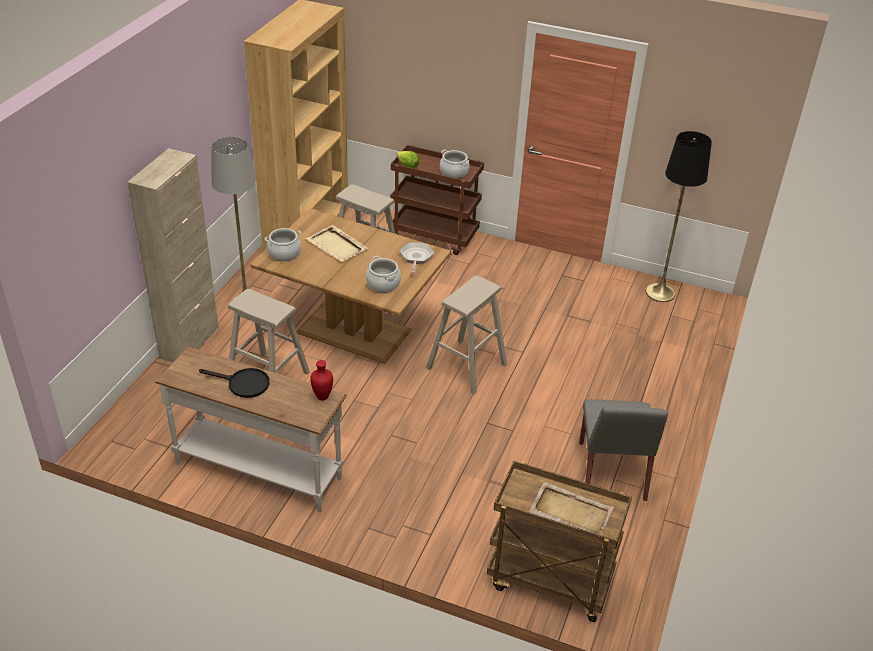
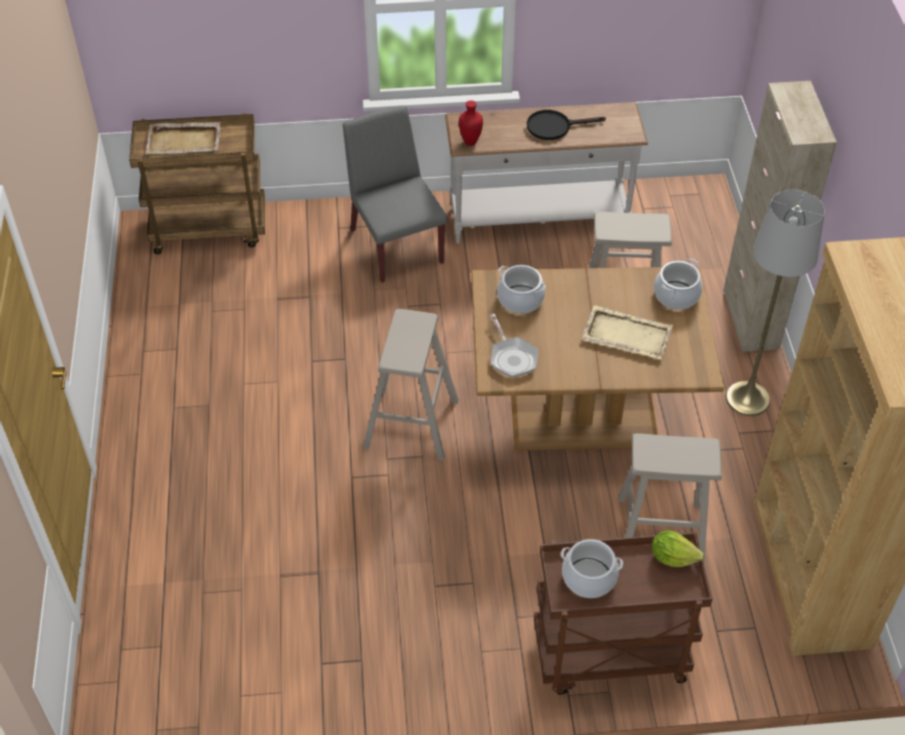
camera: 155 degrees right, 10 degrees up
grey chair [579,399,668,501] -> grey chair moved to [343,106,447,283]
black floor lamp [646,131,712,302] -> none

